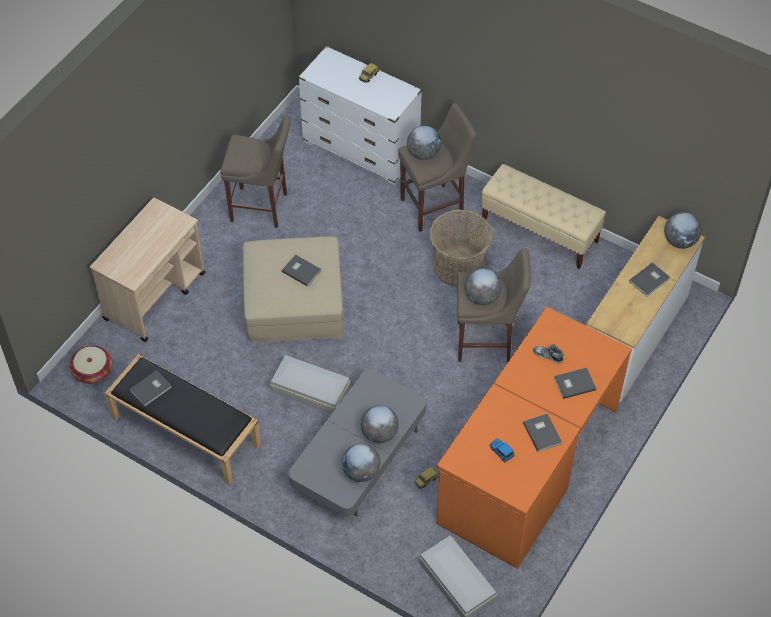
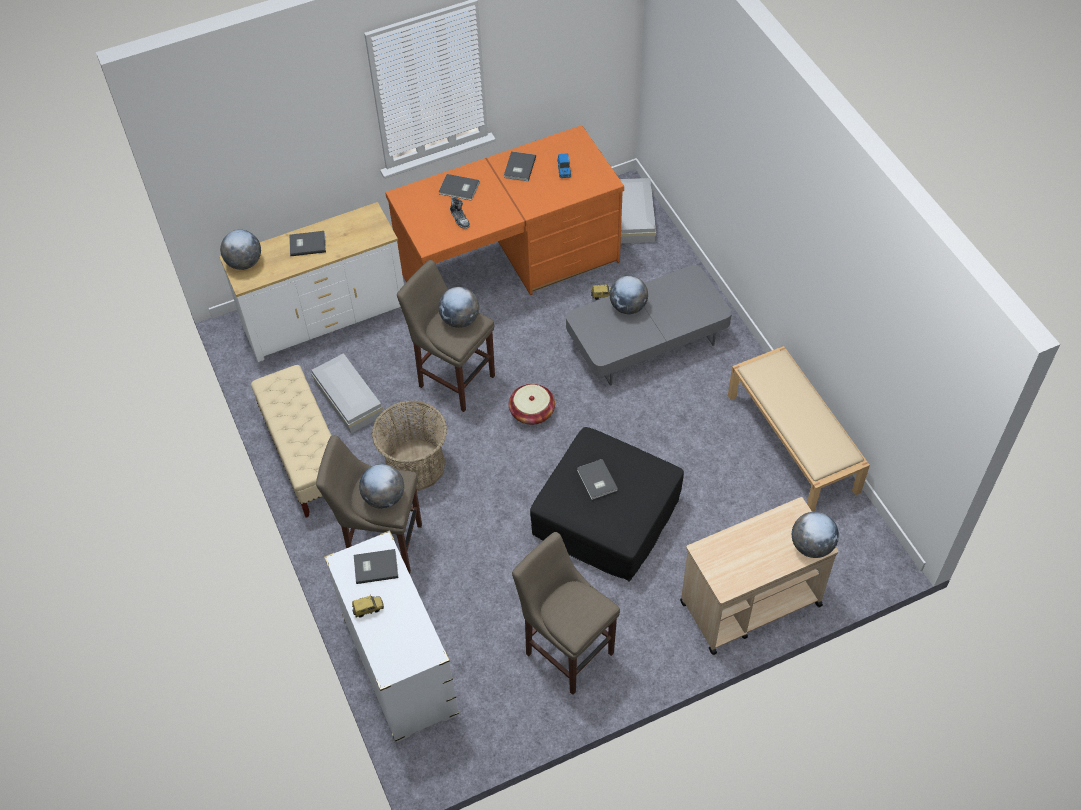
camera: 145 degrees left, 0 degrees up
basket [69,346,112,383] -> basket moved to [509,384,555,425]
black bench [105,354,261,485] -> beige bench [728,346,870,512]
grey book [130,370,172,406] -> grey book moved to [354,549,398,584]
beige ottoman [243,237,344,342] -> black ottoman [530,427,684,582]
white storage box [270,355,350,414] -> white storage box moved to [311,353,383,433]
globe [342,443,380,482] -> globe moved to [792,512,839,558]

